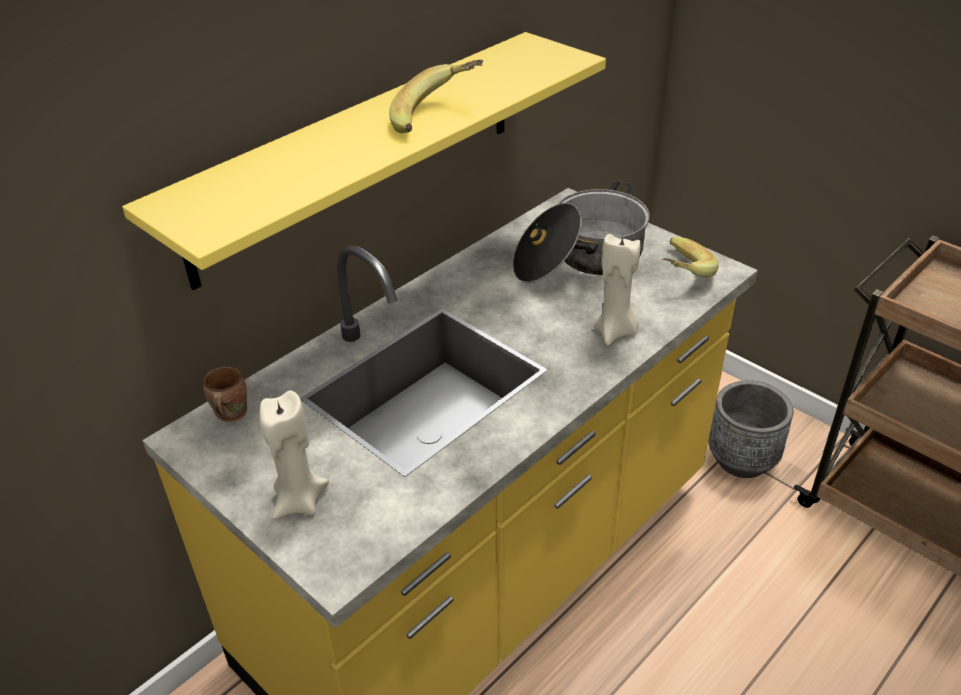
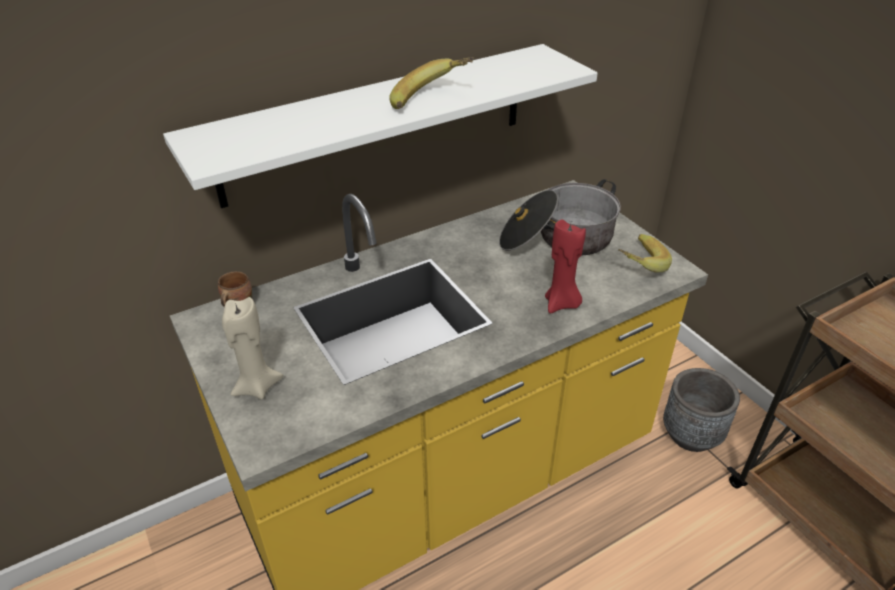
camera: 15 degrees right, 0 degrees up
yellow shelf [122,32,606,290] -> white shelf [163,44,598,208]
beige candle [594,234,640,346] -> red candle [545,219,586,313]

